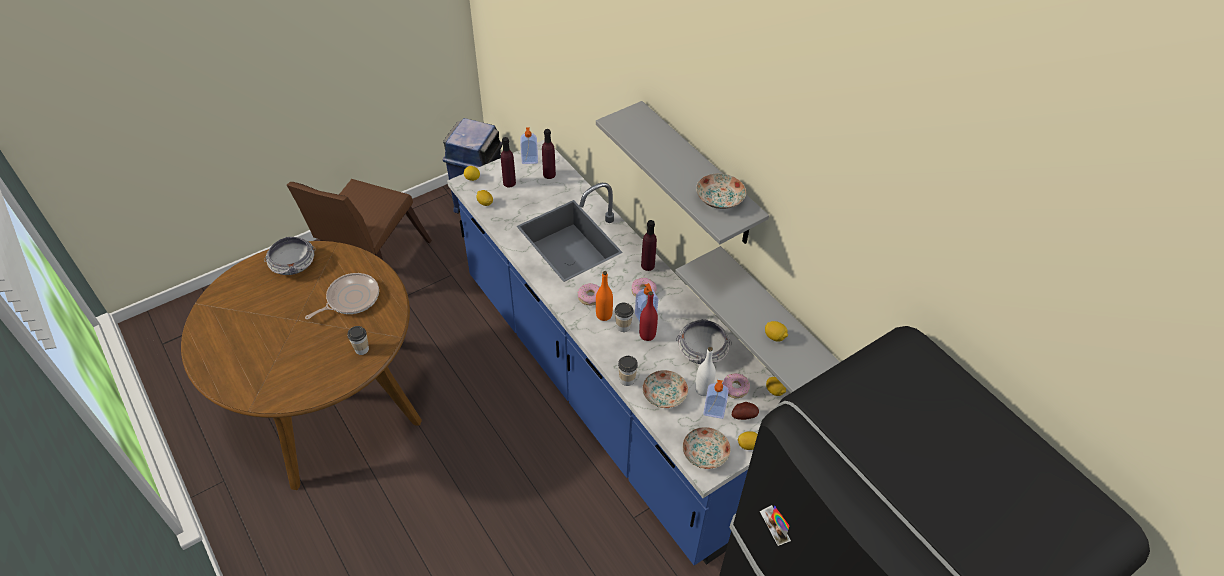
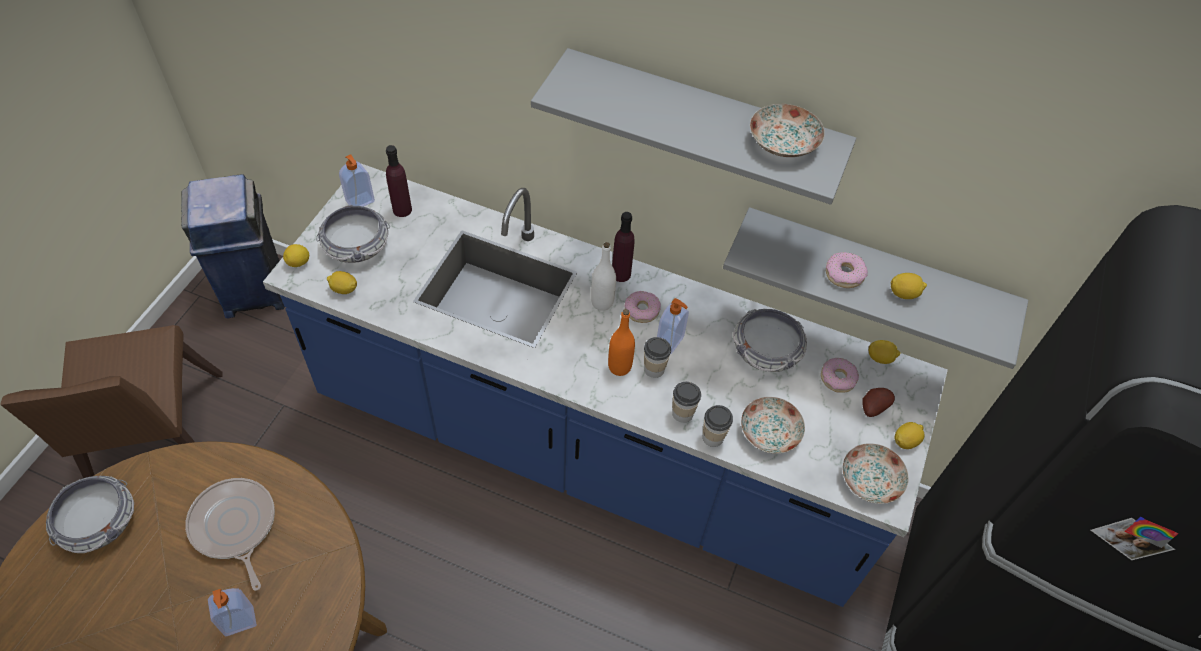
camera: 35 degrees left, 5 degrees up
frying pan [305,273,379,319] -> frying pan turned 45 degrees counterclockwise [185,478,275,591]
cup [348,326,369,355] -> cup moved to [672,382,701,423]
purple bottle [501,137,516,187] -> bowl [316,205,390,263]
donut [578,283,600,305] -> donut moved to [826,252,868,288]
red bottle [639,291,658,341] -> none
white bottle [695,347,716,396] -> white bottle moved to [591,242,616,311]
soap dispenser [703,380,729,419] -> soap dispenser moved to [208,588,257,636]

